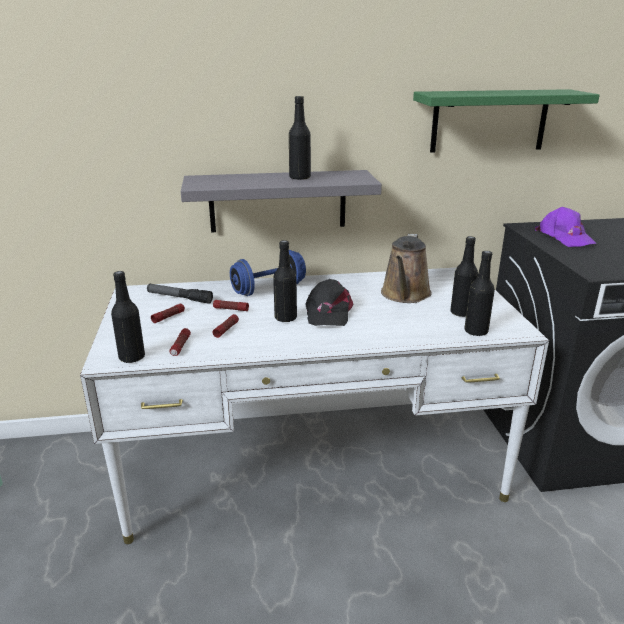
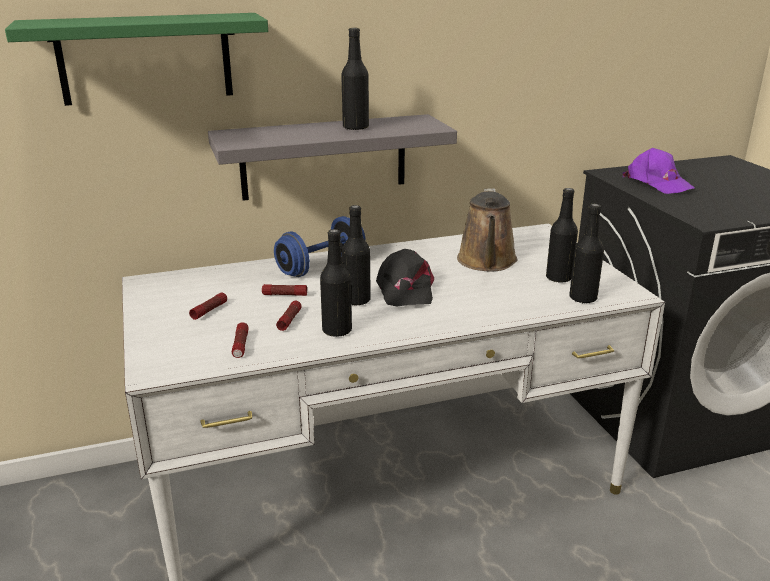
camera: 10 degrees left, 0 degrees up
black bottle [111,271,145,363] -> black bottle moved to [320,229,352,337]
flashlight [147,284,213,304] -> none
green shelf [413,89,600,153] -> green shelf moved to [5,13,268,106]

